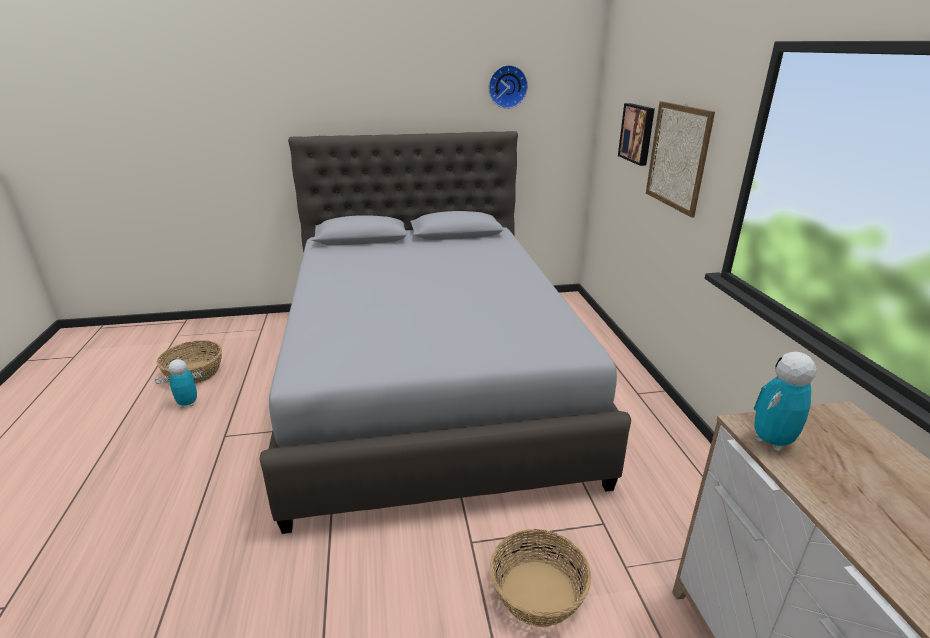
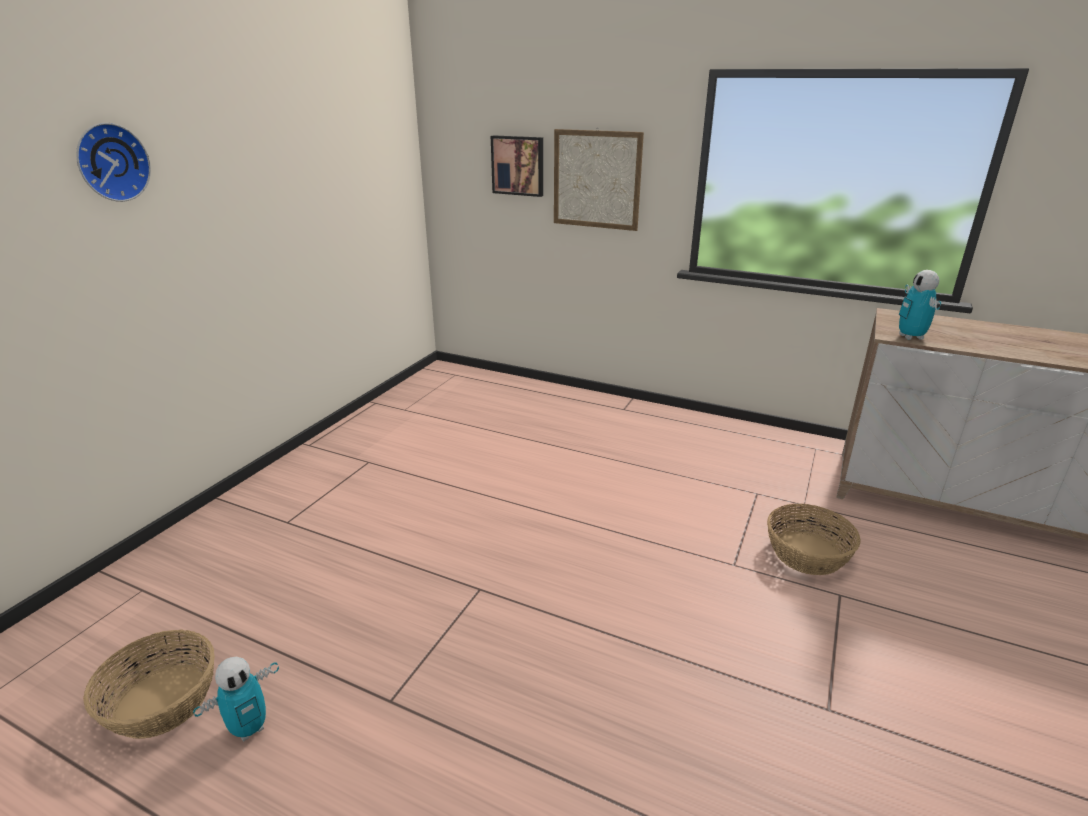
camera: 55 degrees left, 0 degrees up
toy robot [155,359,205,408] -> toy robot turned 150 degrees counterclockwise [193,657,279,741]
grey bed [260,131,631,534] -> none
wall clock [489,65,528,109] -> wall clock moved to [76,123,151,202]

